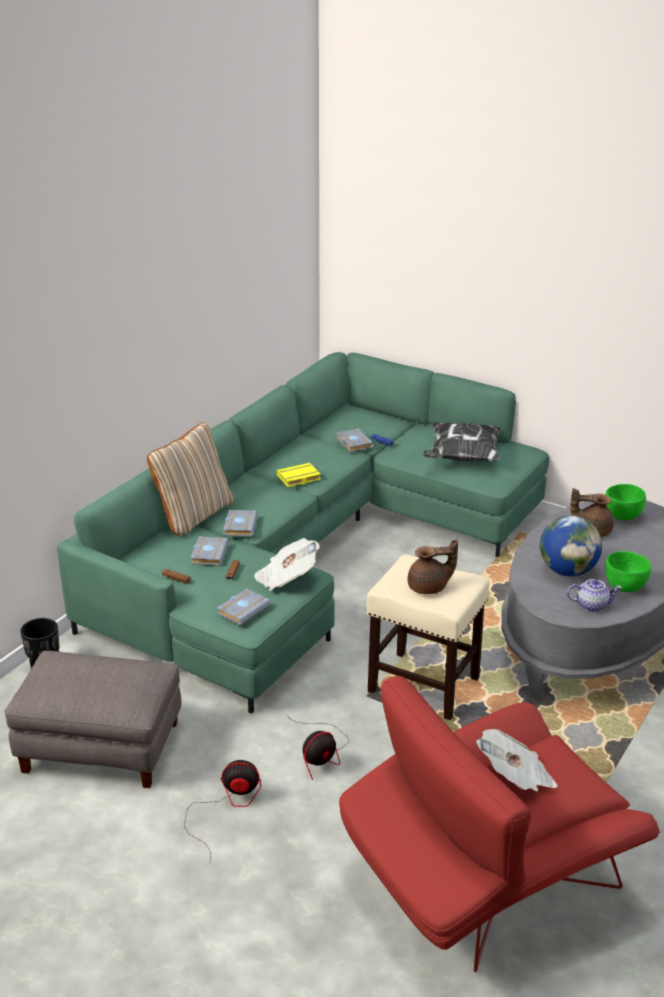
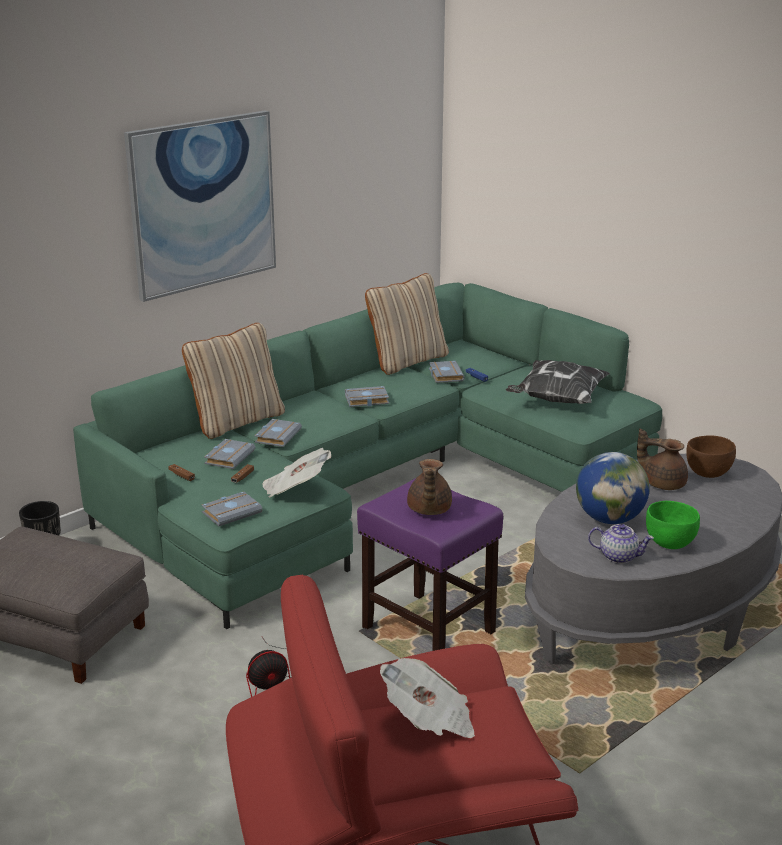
camera: 15 degrees right, 5 degrees down
fan [184,760,261,860] -> none
yellow book [276,463,321,487] -> grey book [345,386,389,407]
beige stool [367,554,489,720] -> purple stool [357,478,503,651]
brown teapot [407,539,458,594] -> brown teapot turned 90 degrees clockwise [407,459,452,515]
green bowl [605,484,646,520] -> brown bowl [686,435,736,478]
none -> picture [124,111,276,302]
none -> beige pillow [365,273,449,375]

